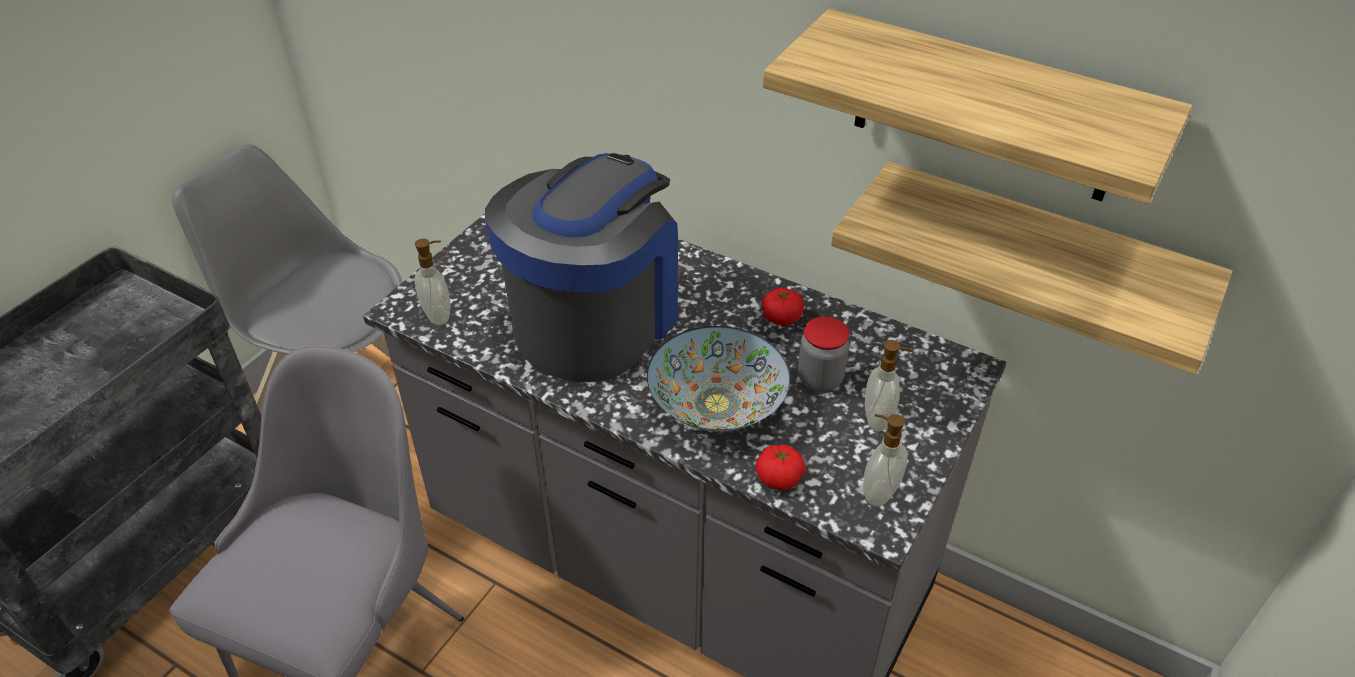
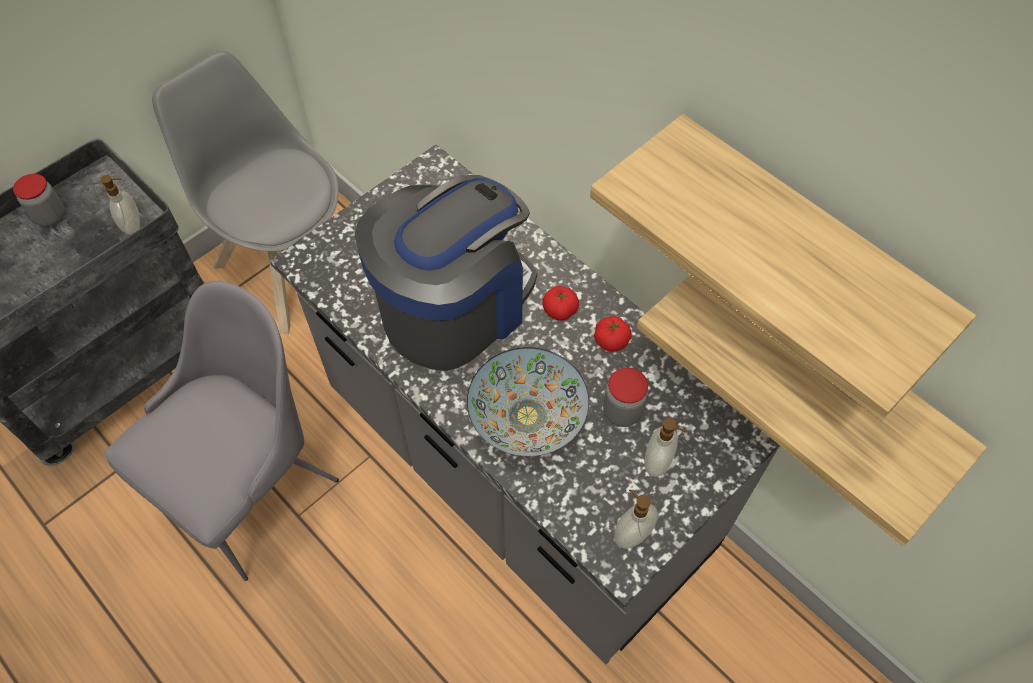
camera: 15 degrees right, 15 degrees up
soap dispenser [415,239,451,325] -> soap dispenser moved to [100,175,140,235]
tomato [755,445,805,490] -> tomato moved to [542,286,579,321]
none -> jar [13,174,65,226]

